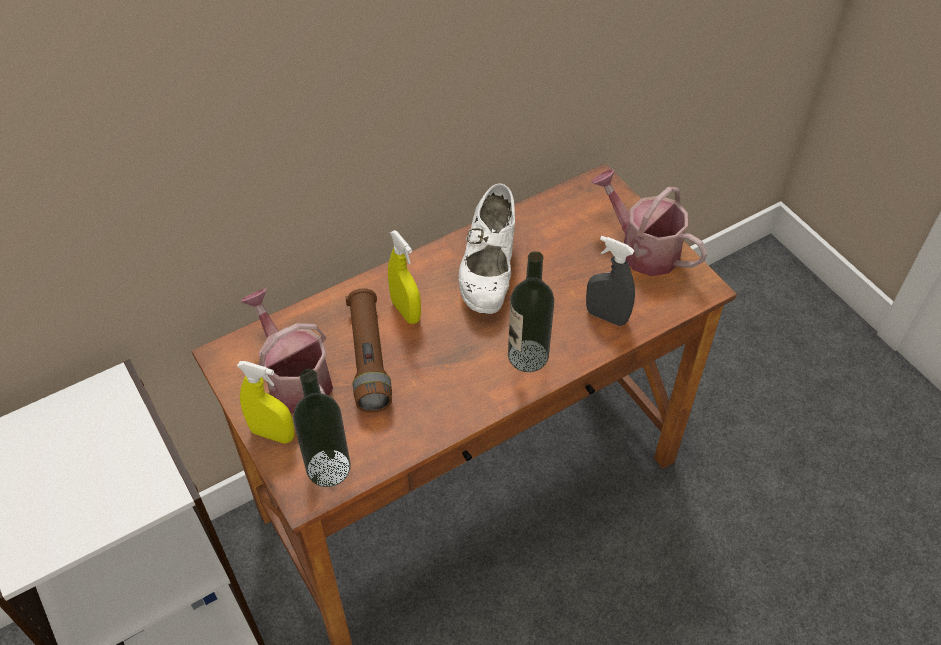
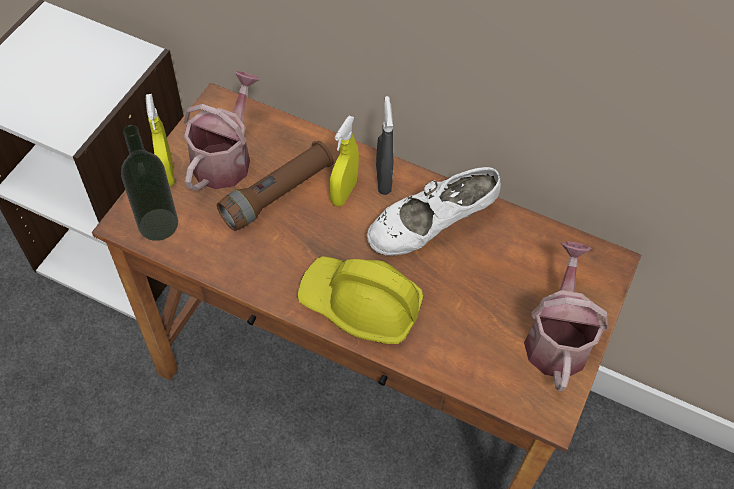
camera: 55 degrees right, 5 degrees up
bottle [508,251,554,372] -> yellow hard hat [297,256,423,344]
grey spray bottle [586,236,635,326] -> grey spray bottle moved to [376,96,394,195]

